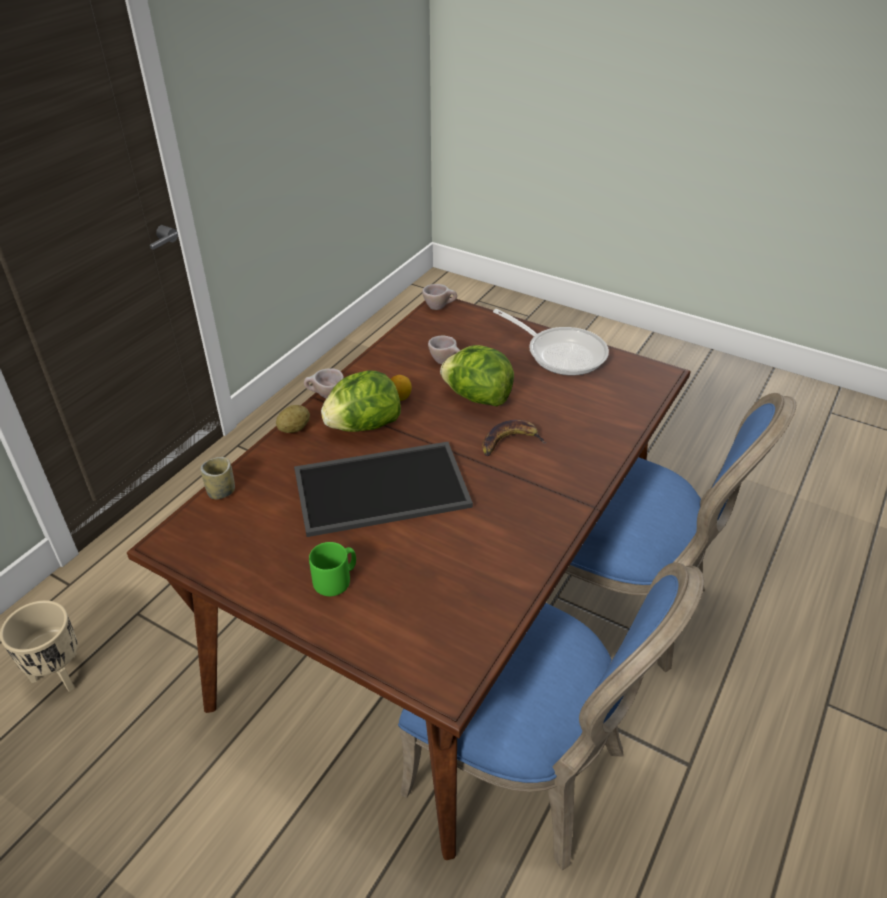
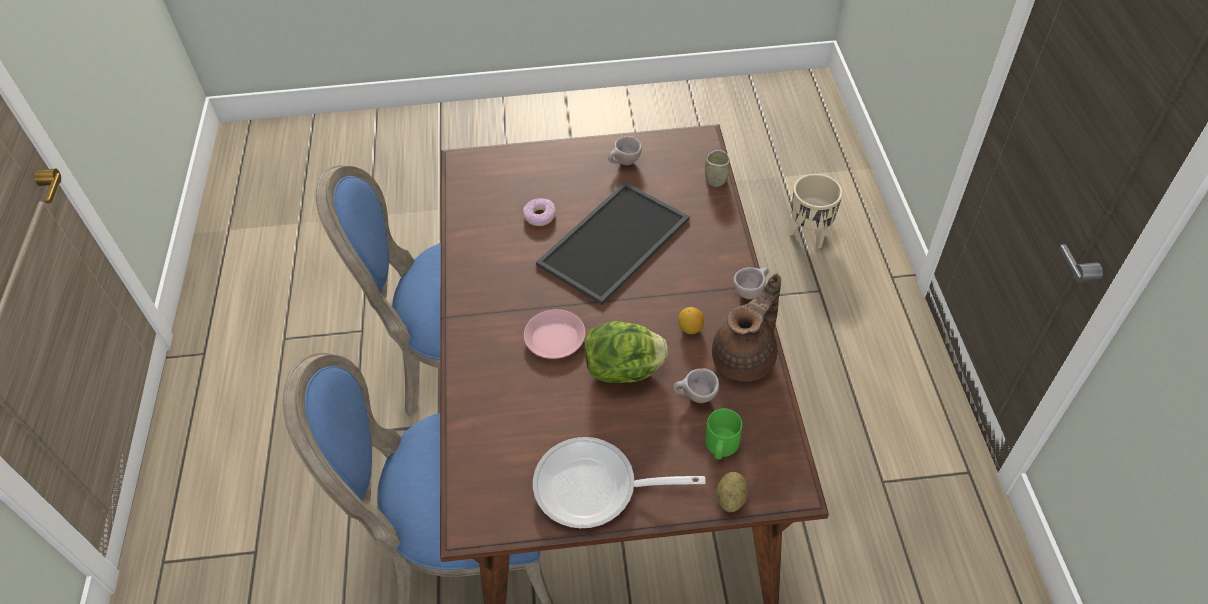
camera: 145 degrees right, 10 degrees up
potato [276,405,310,433] -> potato moved to [716,472,748,512]
green mug [309,542,356,596] -> green mug moved to [705,409,742,460]
lettuce [321,370,401,432] -> none
beige cup [422,284,457,310] -> beige cup moved to [608,136,642,165]
banana [482,420,546,456] -> pink plate [524,309,585,359]
none -> donut [523,199,556,226]
none -> brown teapot [712,273,781,382]

